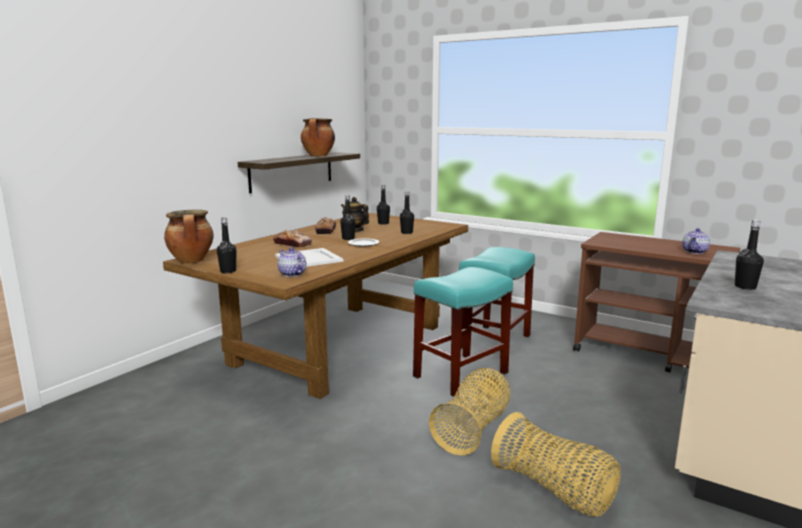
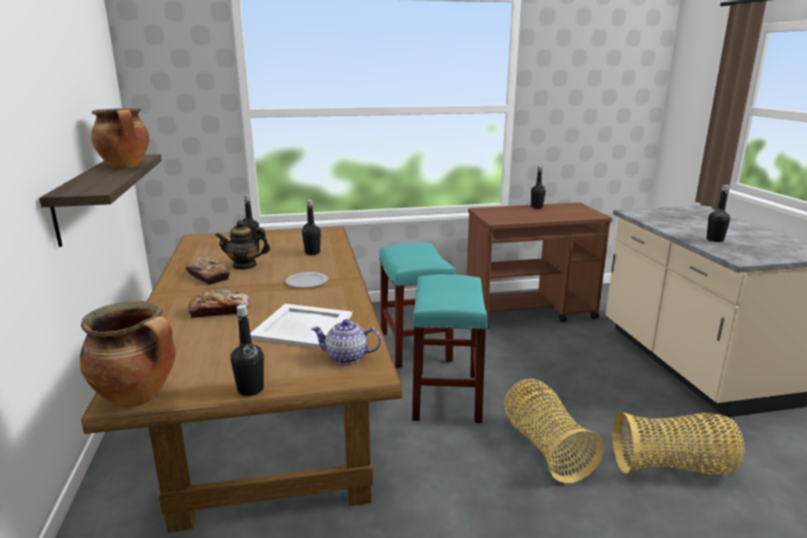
camera: 45 degrees left, 5 degrees up
black bottle [340,195,356,240] -> black bottle moved to [531,166,546,209]
teapot [682,228,710,254] -> none

